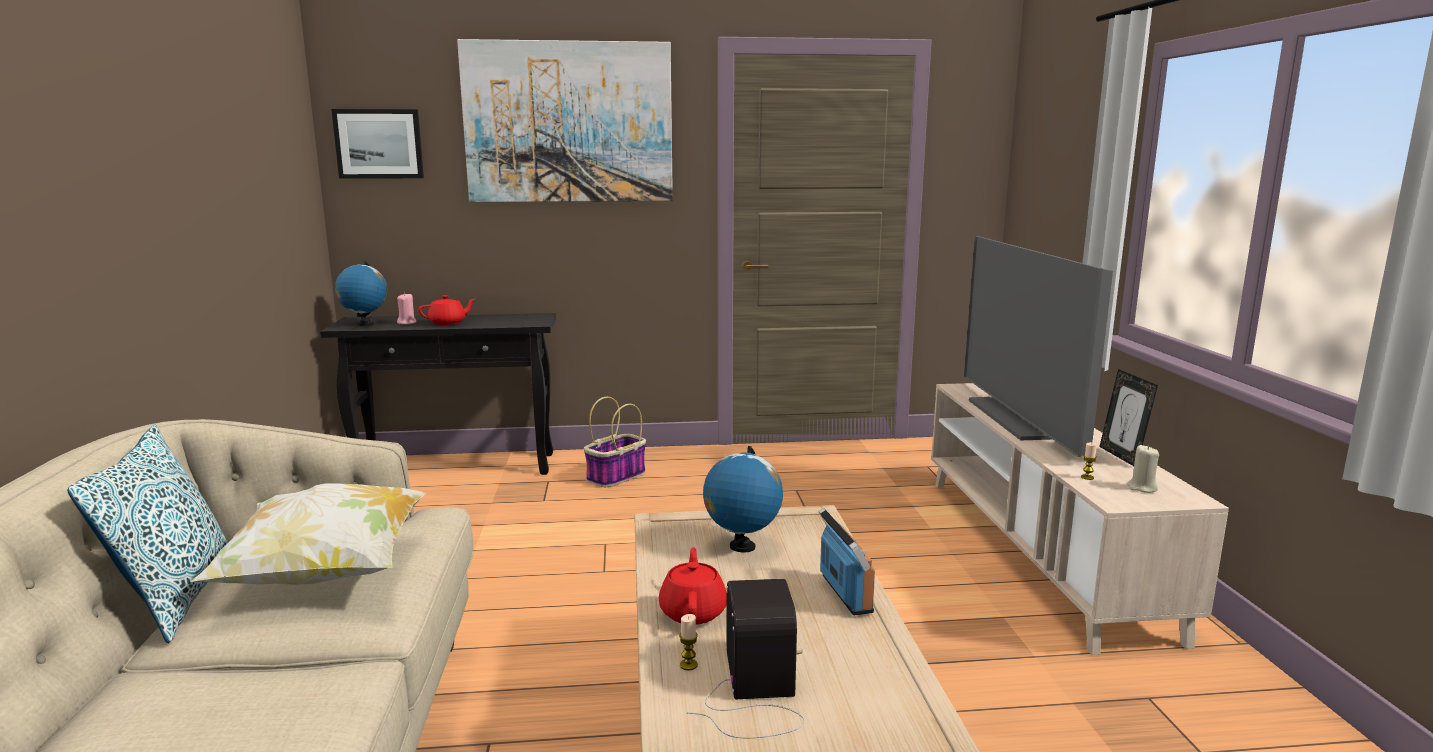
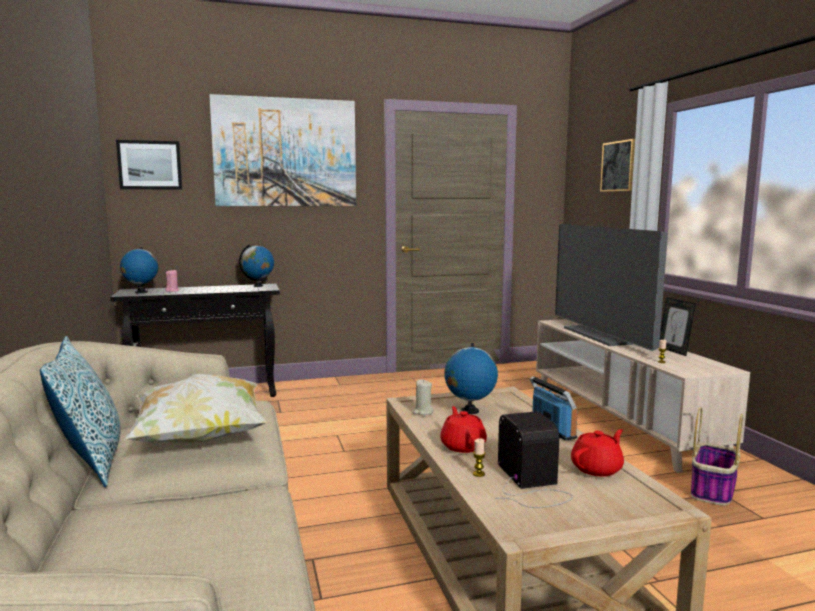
camera: 10 degrees left, 5 degrees down
red teapot [418,295,476,325] -> red teapot moved to [571,429,624,477]
basket [584,397,646,487] -> basket moved to [691,407,743,506]
beige candle [1127,445,1159,493] -> beige candle moved to [413,379,433,415]
none -> globe [239,244,274,287]
none -> picture [600,139,635,192]

